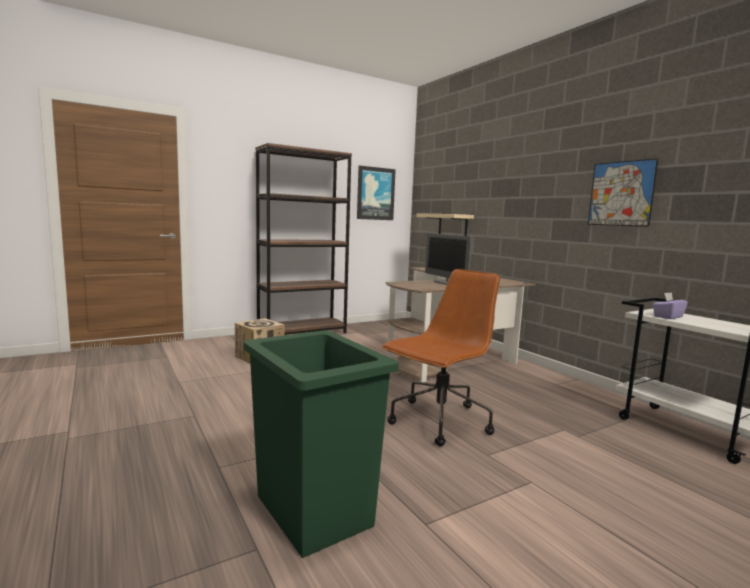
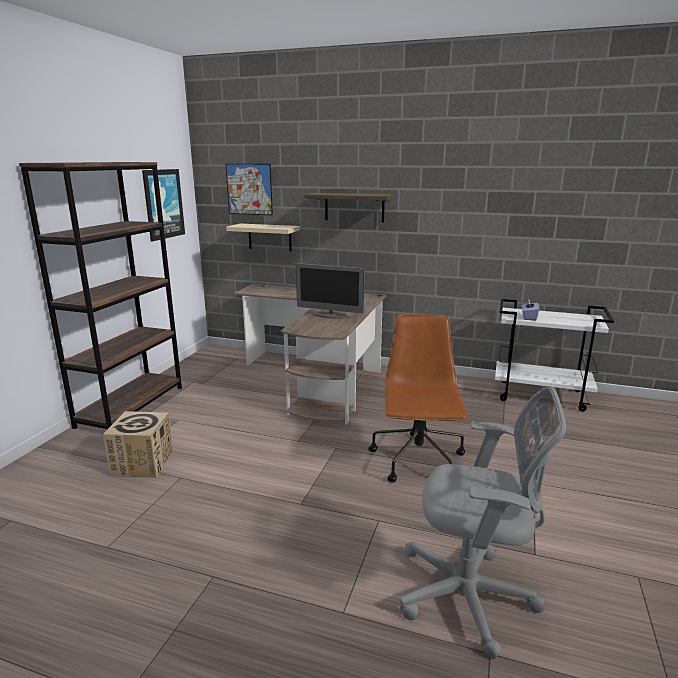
camera: 40 degrees left, 10 degrees up
green trash can [244,330,399,558] -> grey office chair [399,386,566,659]
picture [588,158,659,227] -> picture moved to [226,164,273,215]
none -> shelf [304,193,395,222]

